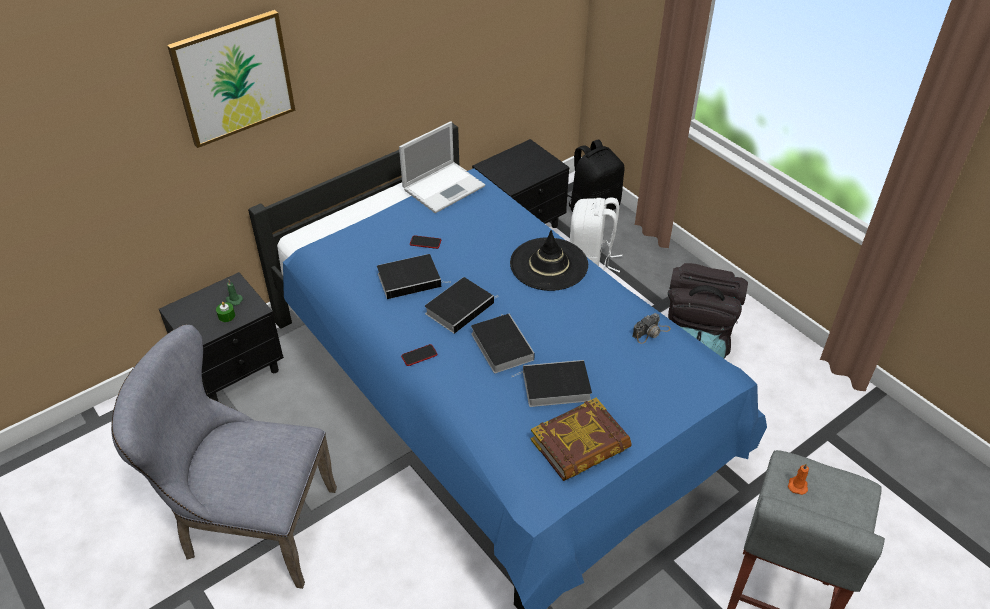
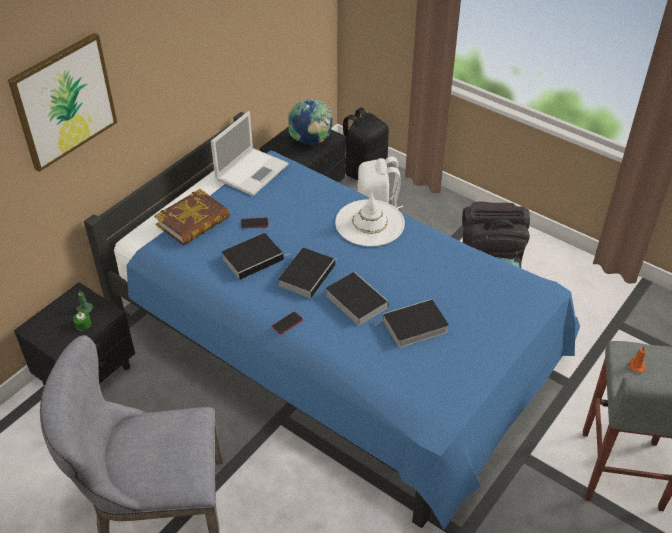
camera: 15 degrees left, 0 degrees up
black hat [510,230,588,291] -> white hat [335,192,405,246]
book [530,398,632,481] -> book moved to [154,189,230,246]
camera [632,313,671,344] -> none
none -> globe [288,99,333,145]

